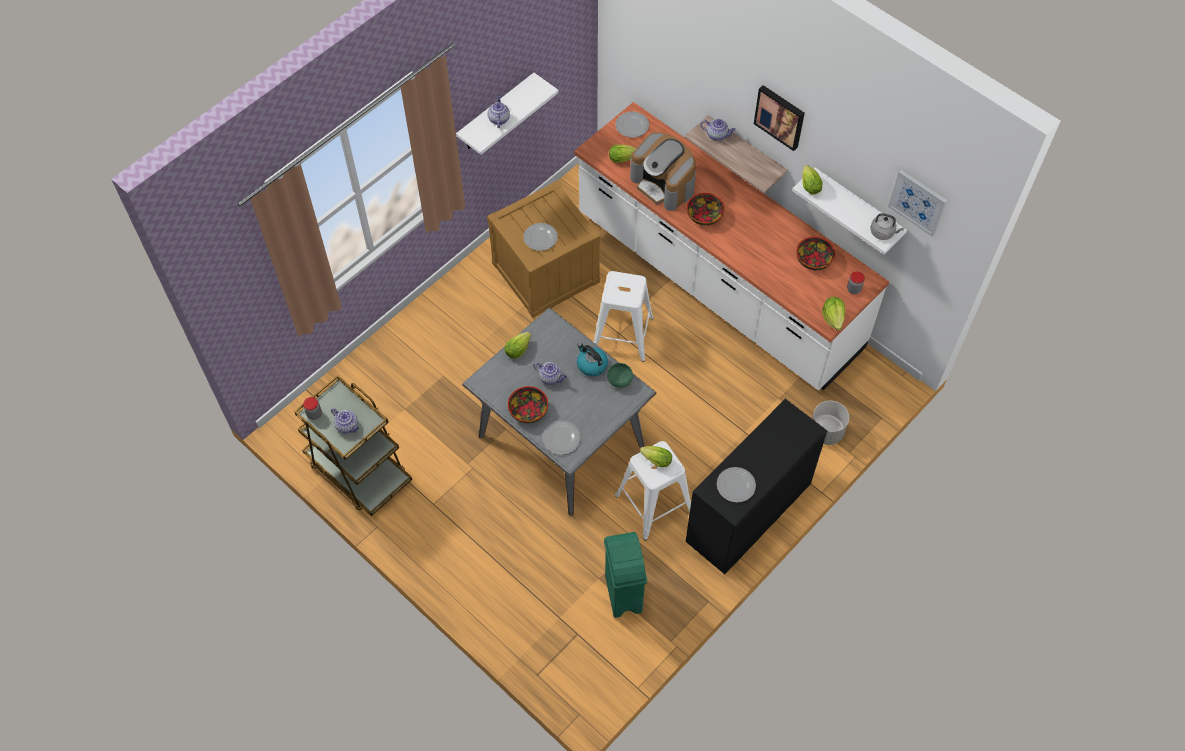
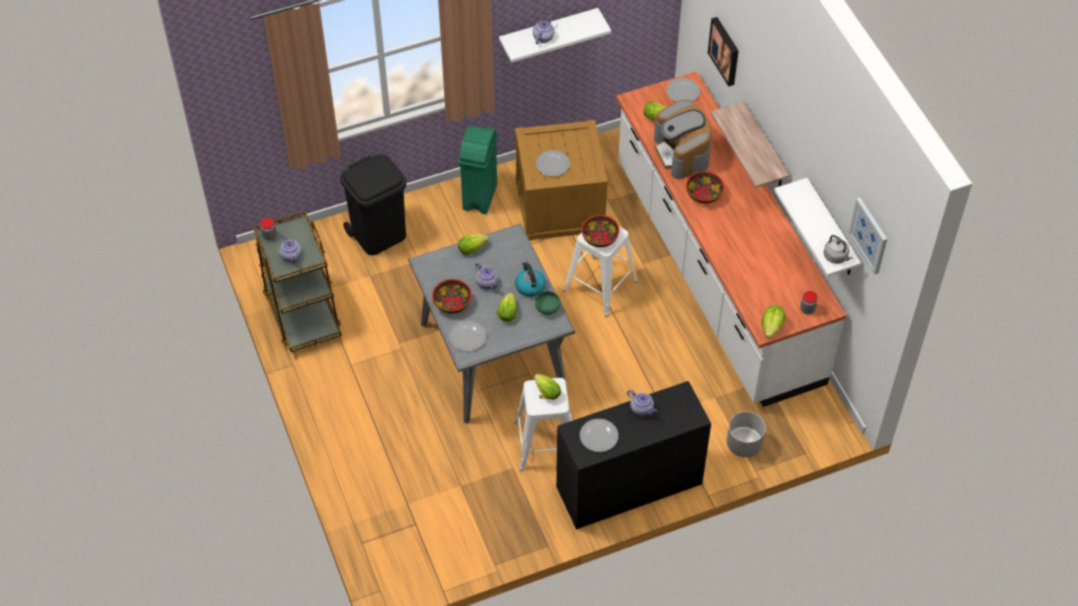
camera: 25 degrees right, 5 degrees down
green trash can [604,532,647,618] -> green trash can moved to [458,125,498,214]
teapot [700,119,736,141] -> teapot moved to [627,390,658,416]
picture [754,85,805,151] -> picture moved to [708,17,739,87]
bowl [796,236,835,270] -> bowl moved to [582,215,619,247]
lettuce [802,165,823,195] -> lettuce moved to [497,292,517,322]
none -> black trash can [340,154,406,255]

